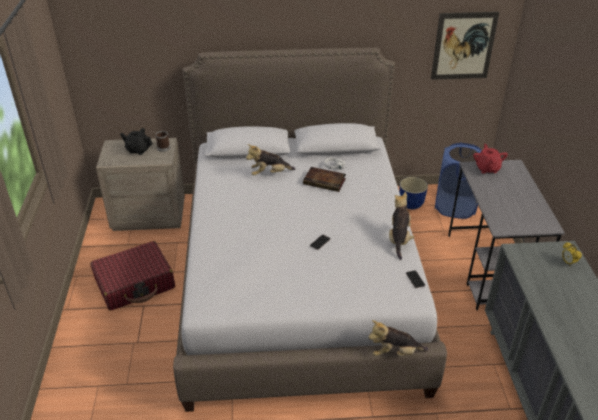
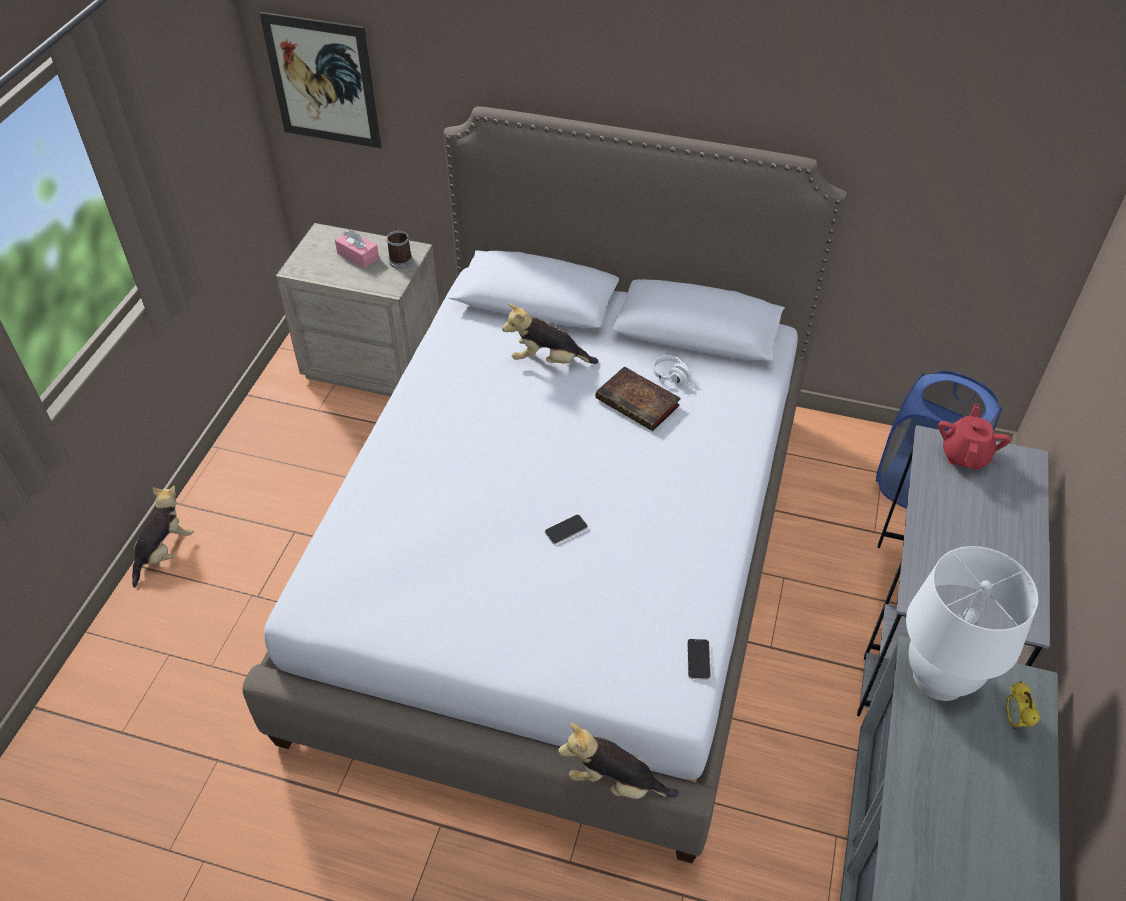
camera: 20 degrees right, 10 degrees up
red suitcase [90,241,175,311] -> none
black teapot [120,128,153,155] -> pink tissue box [335,229,379,268]
plush toy [389,192,415,260] -> plush toy moved to [132,486,194,588]
planter [399,177,428,209] -> none
picture [431,12,499,80] -> picture moved to [259,12,381,148]
none -> white table lamp [906,546,1038,701]

